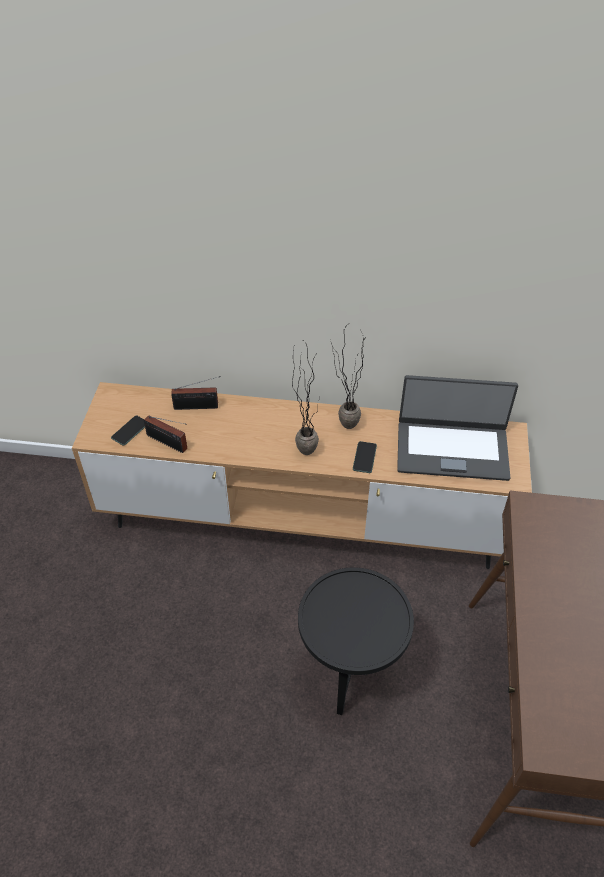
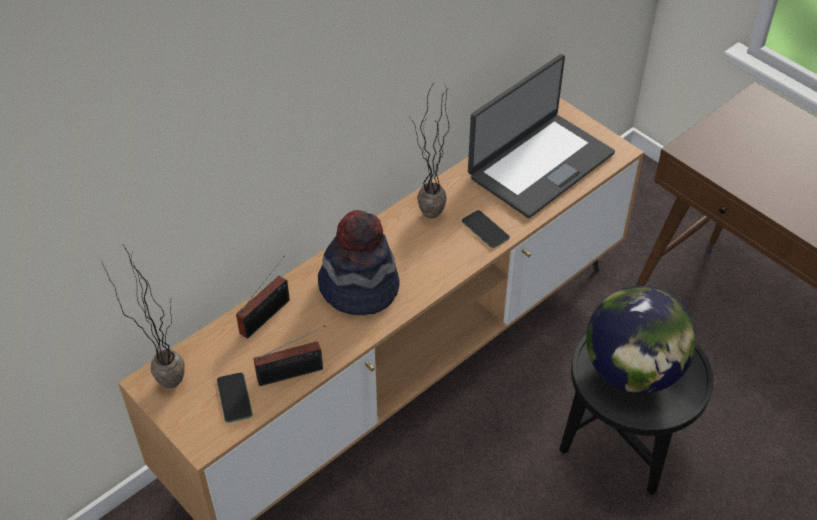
camera: 50 degrees left, 0 degrees up
potted plant [292,341,319,455] -> potted plant moved to [102,246,185,388]
none -> hat [318,210,400,315]
none -> globe [586,286,696,394]

